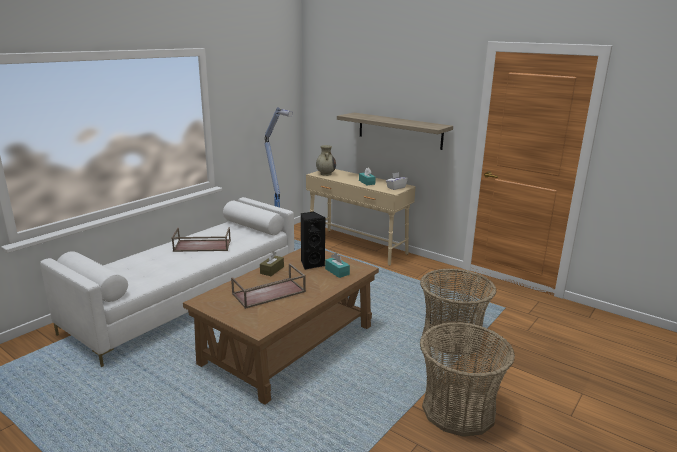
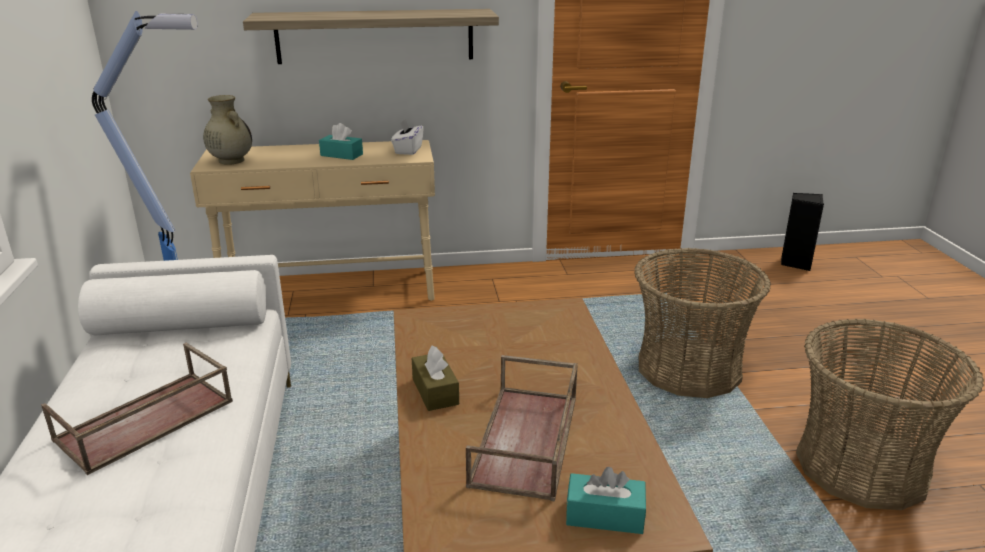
camera: 45 degrees left, 5 degrees up
black speaker [301,212,326,270] -> black speaker moved to [781,193,824,271]
turquoise tissue box [325,253,350,278] -> turquoise tissue box moved to [566,467,646,534]

